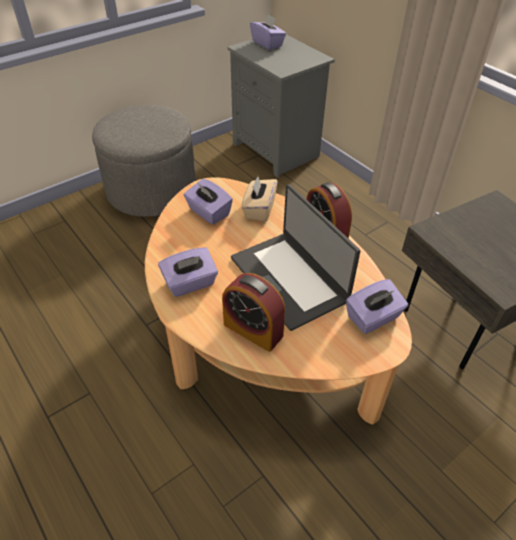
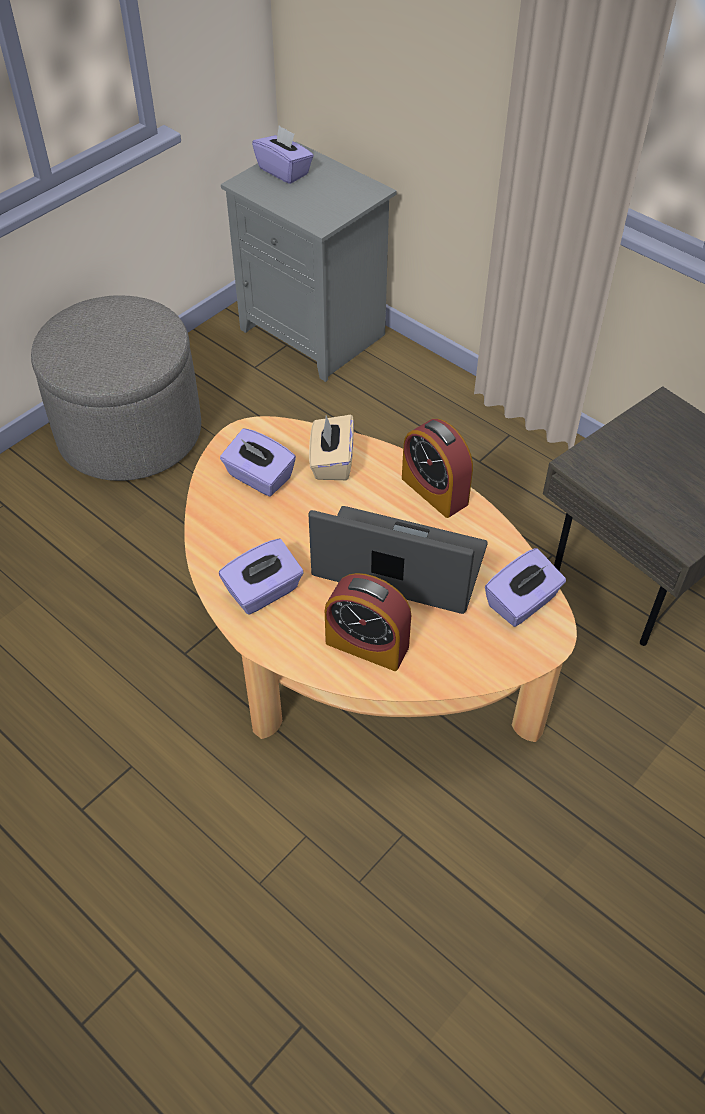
camera: 10 degrees left, 5 degrees up
laptop [231,184,360,331] -> laptop turned 150 degrees clockwise [308,506,488,614]

